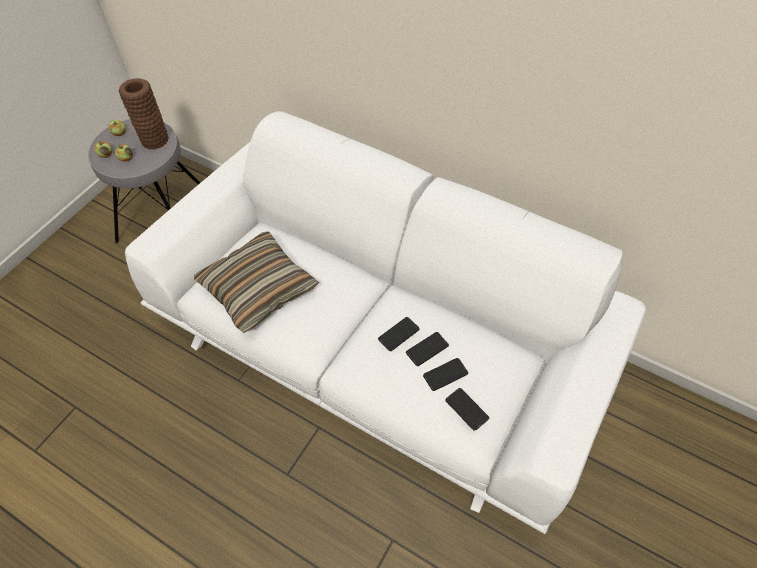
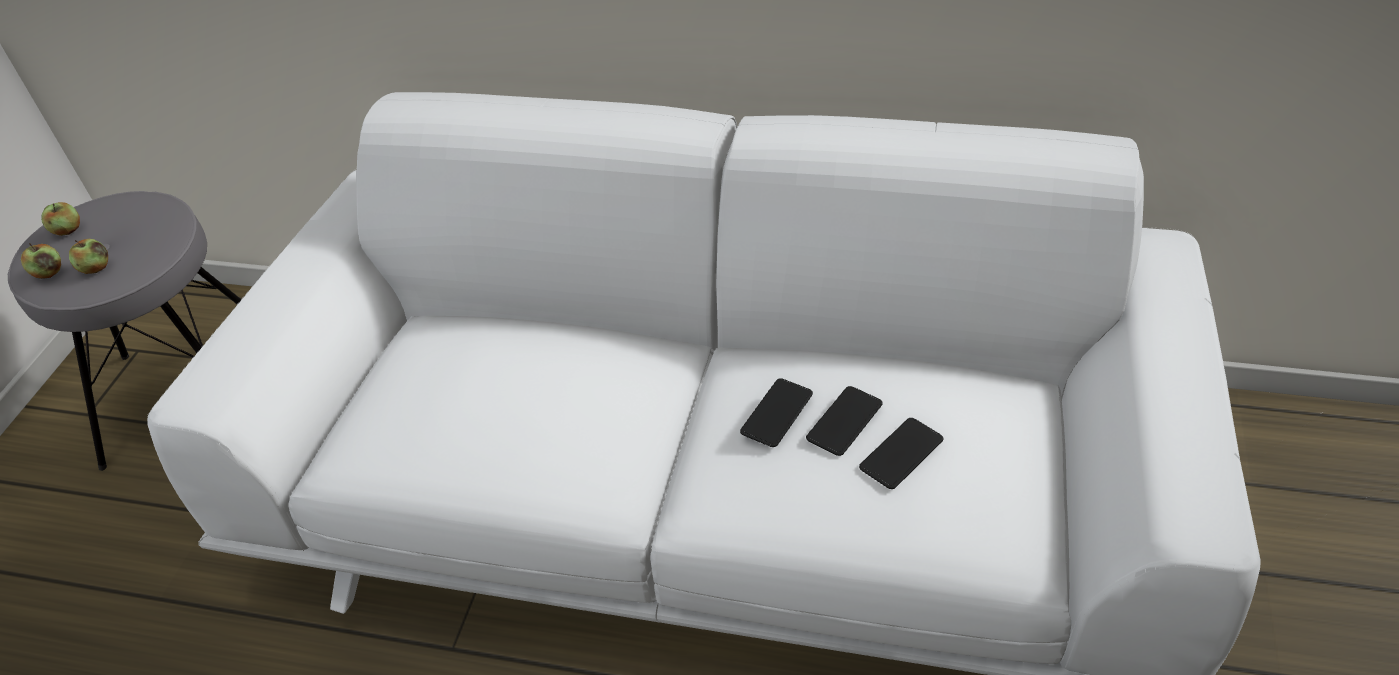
camera: 15 degrees left, 10 degrees down
brown vase [119,78,168,150] -> none
pillow [194,231,319,333] -> none
phone [445,388,489,431] -> none

